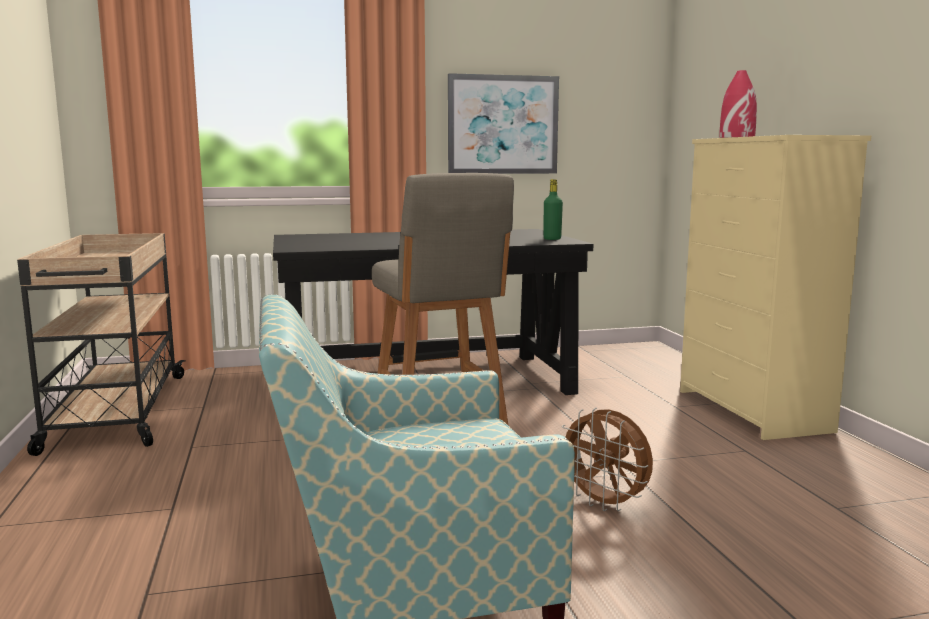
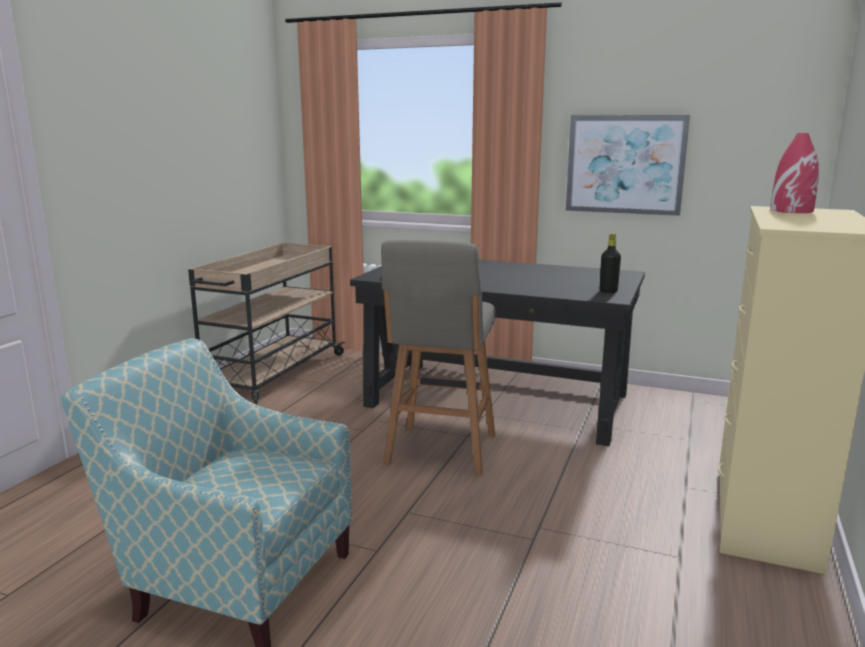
camera: 35 degrees right, 5 degrees up
green bottle [544,179,563,240] -> black bottle [600,233,621,293]
brown fan [562,407,653,511] -> none

